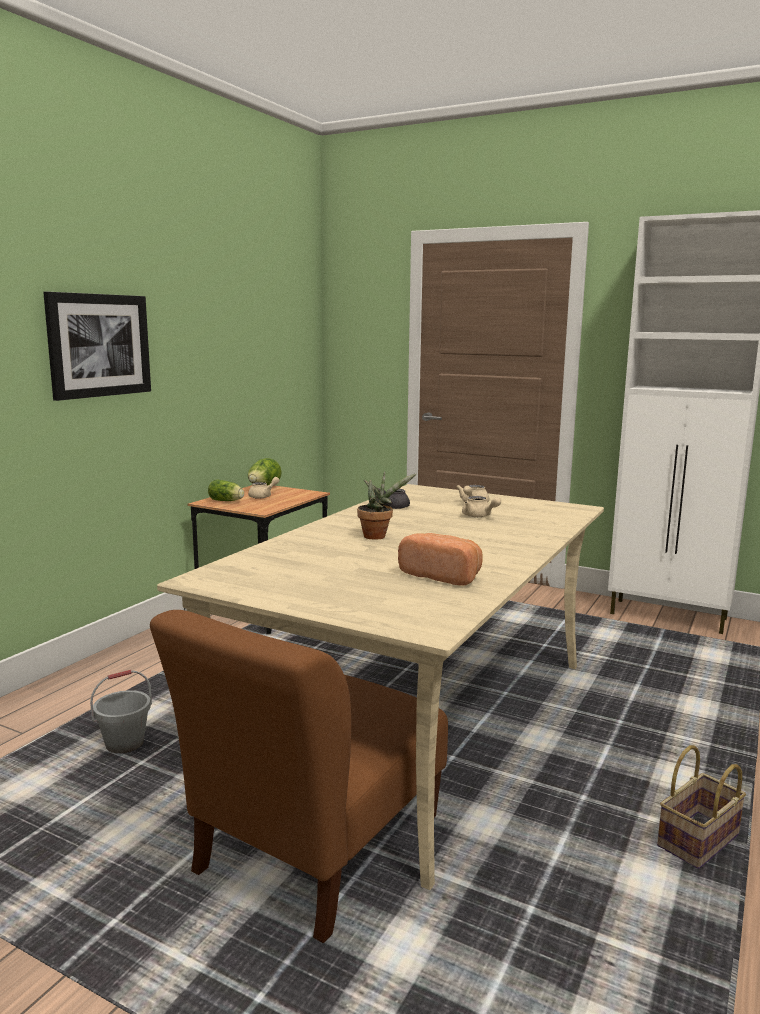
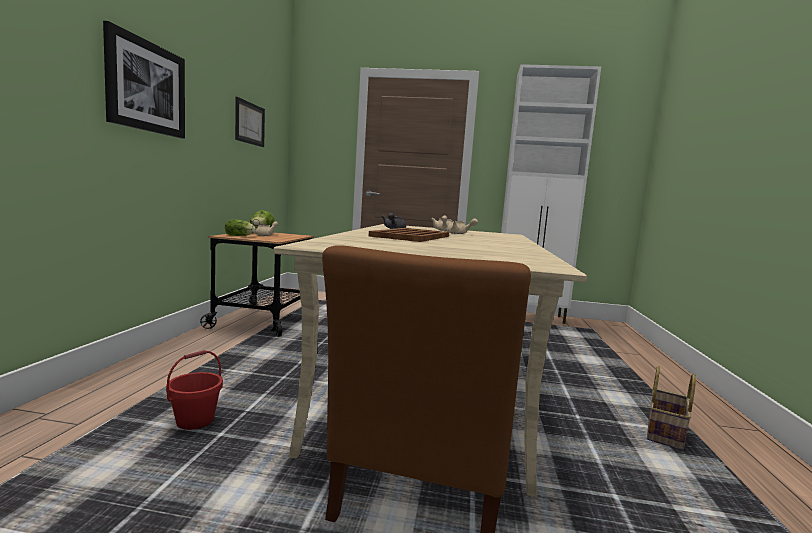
camera: 20 degrees left, 5 degrees down
grey bucket [90,670,152,753] -> red bucket [166,350,223,430]
potted plant [357,471,417,540] -> brown tray [369,228,449,242]
bread [398,533,482,586] -> none
none -> picture [235,97,265,147]

